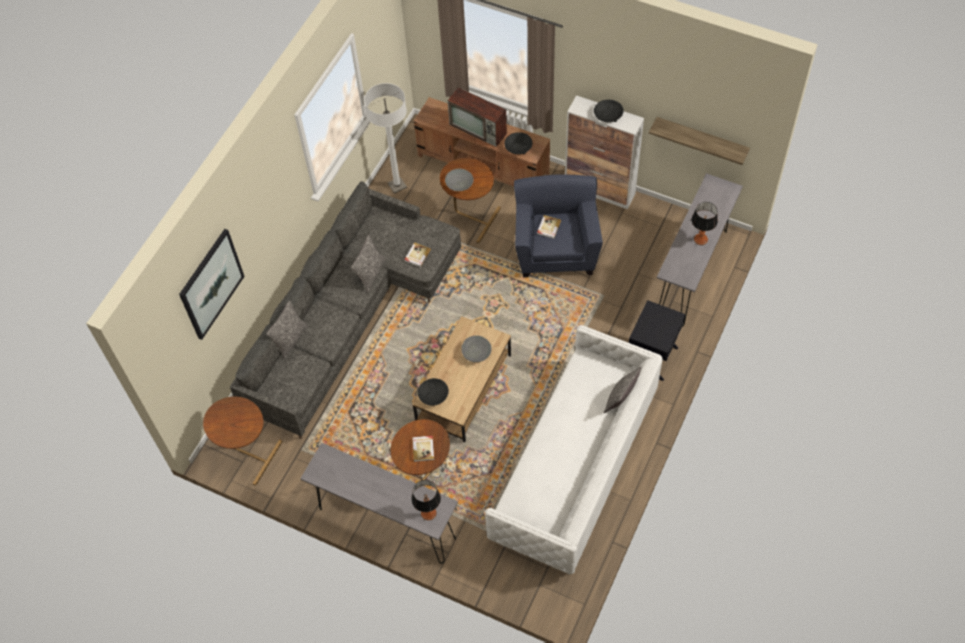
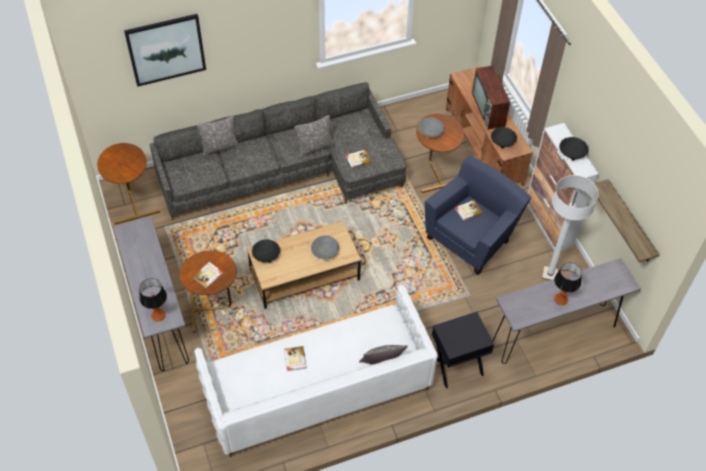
camera: 40 degrees right, 5 degrees down
white floor lamp [364,83,407,194] -> white floor lamp moved to [542,175,599,280]
none -> book [284,346,307,371]

